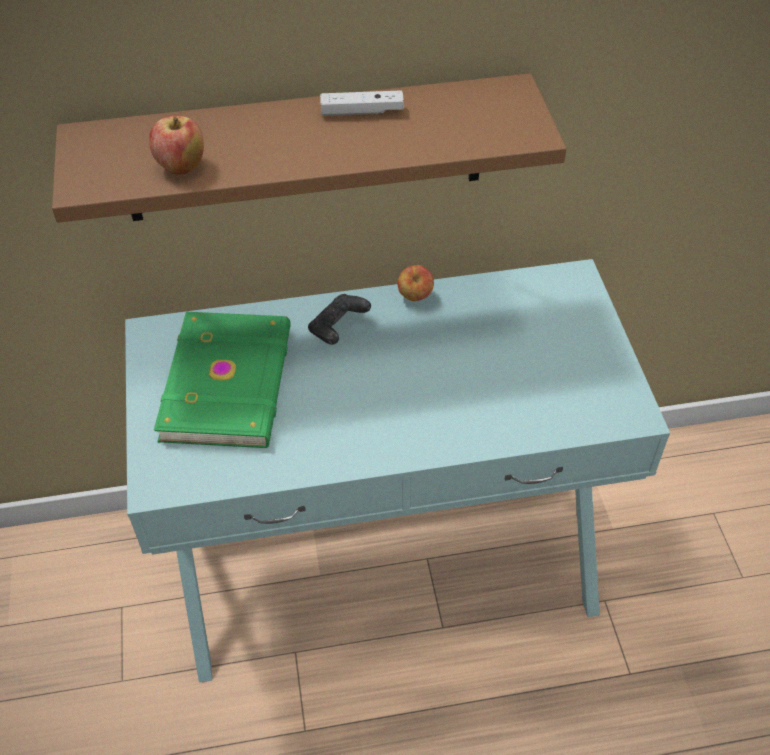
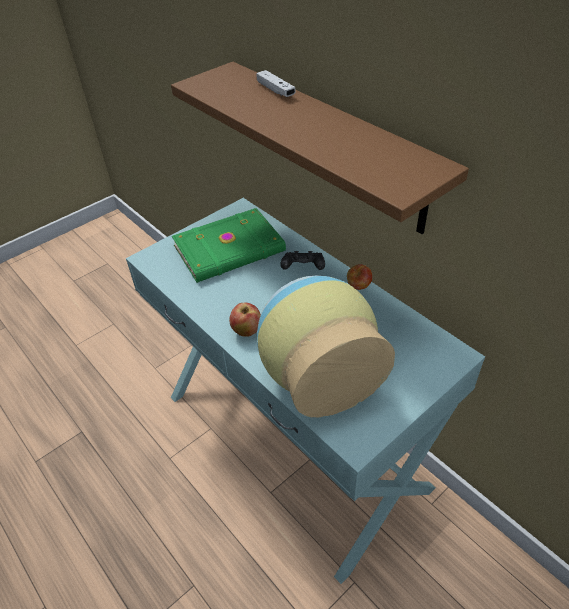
camera: 60 degrees right, 5 degrees down
apple [149,115,204,174] -> apple moved to [229,303,261,337]
white game controller [320,90,404,116] -> white game controller moved to [256,70,296,97]
none -> vase [257,276,395,418]

